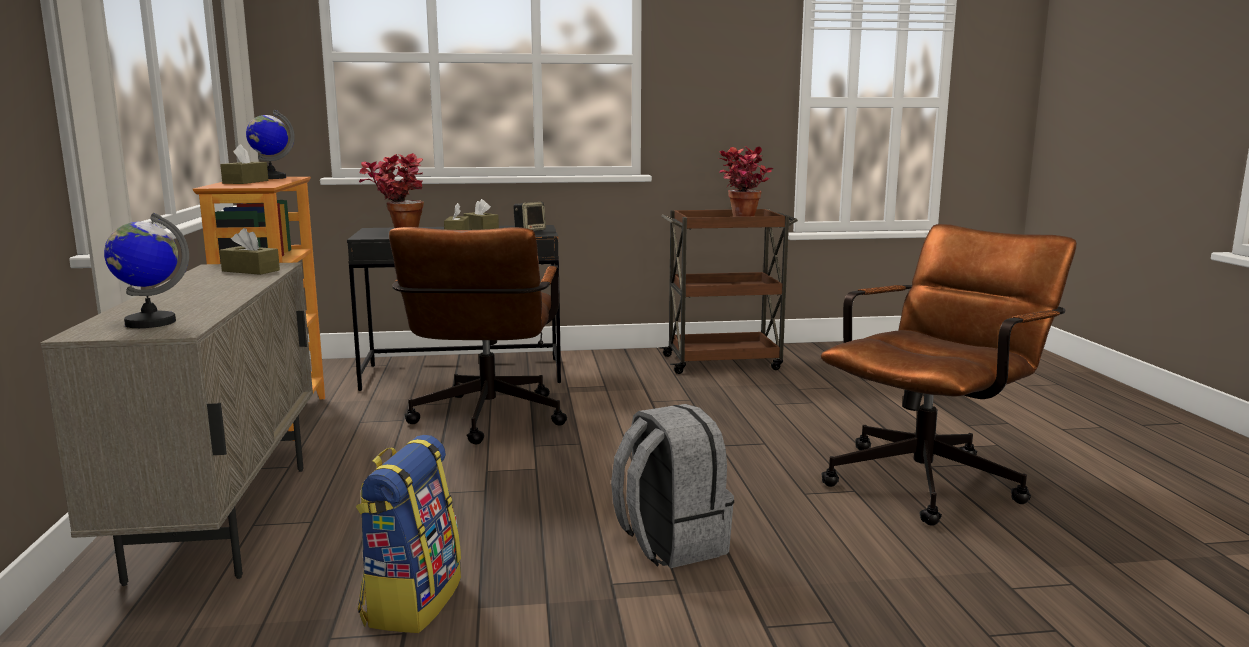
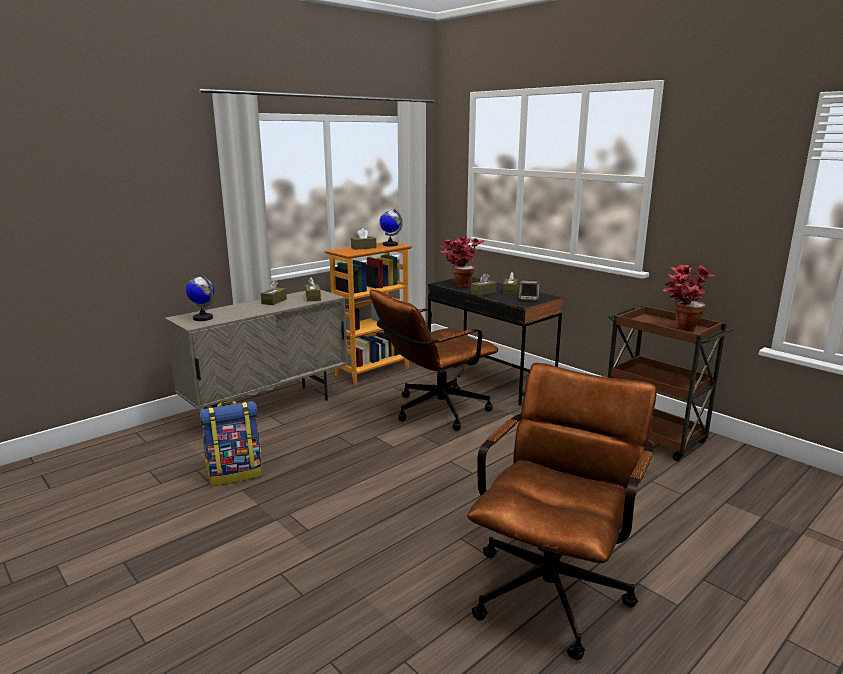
camera: 55 degrees right, 5 degrees up
grey backpack [611,404,734,568] -> none
brown office chair [821,224,1077,526] -> brown office chair turned 75 degrees counterclockwise [467,363,657,660]
none -> brown tissue box [261,280,287,305]

